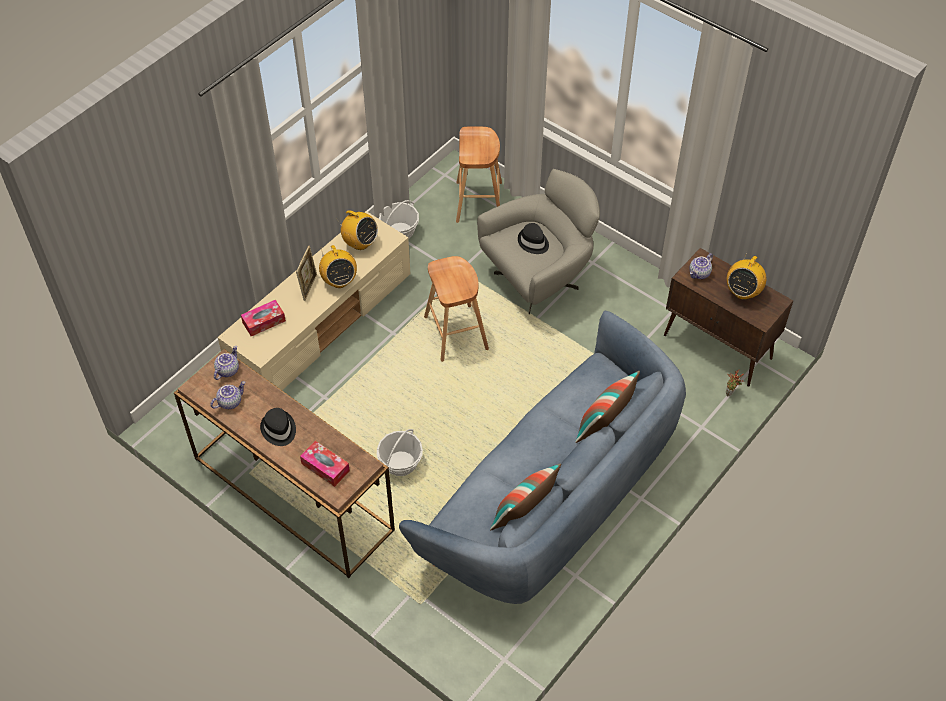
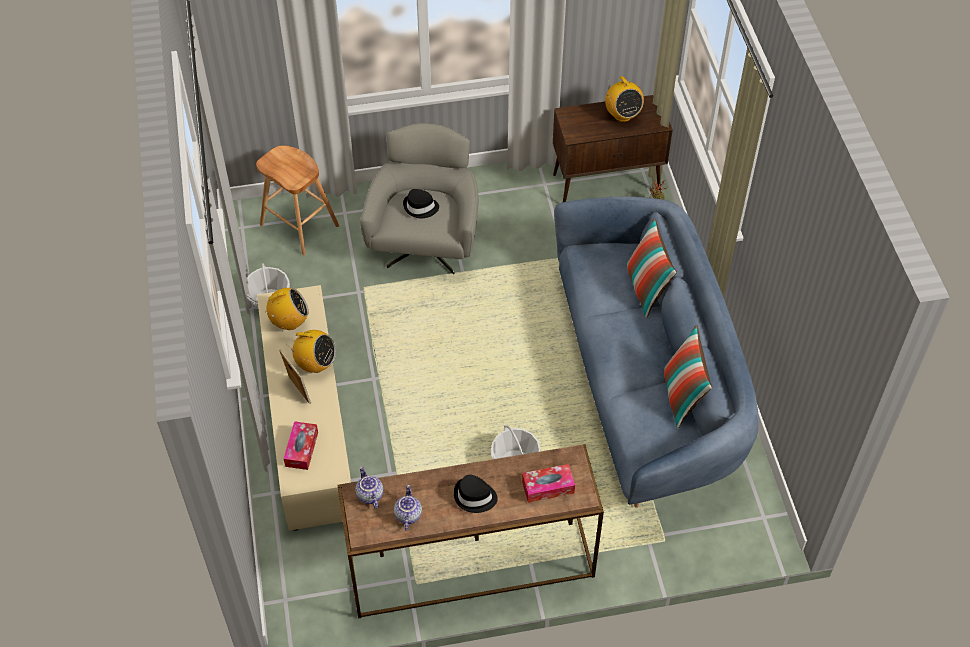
camera: 50 degrees left, 0 degrees up
brown stool [424,256,489,362] -> none
teapot [689,253,713,279] -> none

